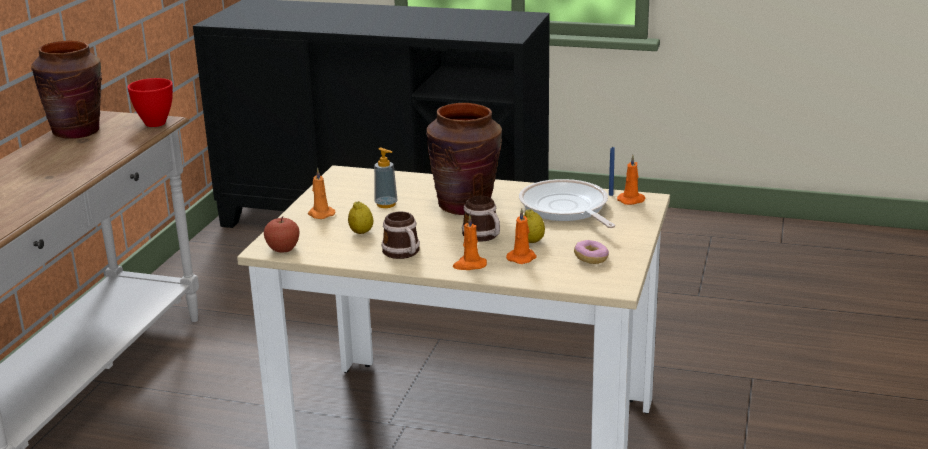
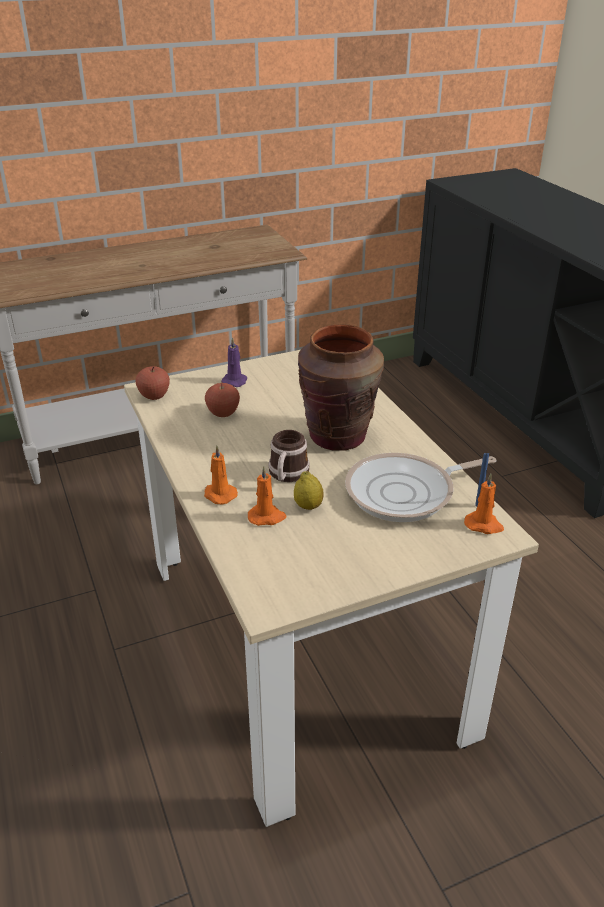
camera: 50 degrees right, 10 degrees up
brown vase [31,40,102,139] -> none
red bowl [127,78,173,127] -> none
orange candle [308,168,335,219] -> purple candle [221,337,247,387]
lemon [348,201,373,234] -> apple [205,382,240,417]
soap dispenser [374,148,397,208] -> none
mug [382,211,420,259] -> none
frying pan [519,179,615,228] -> frying pan turned 135 degrees counterclockwise [345,453,496,522]
donut [574,240,609,264] -> none

